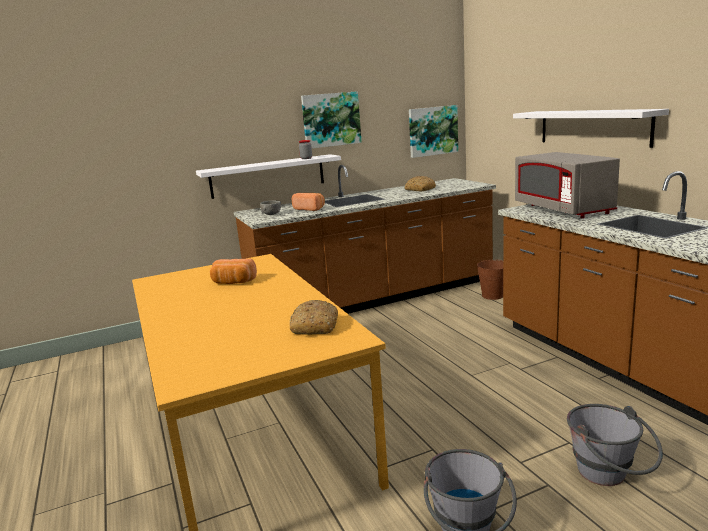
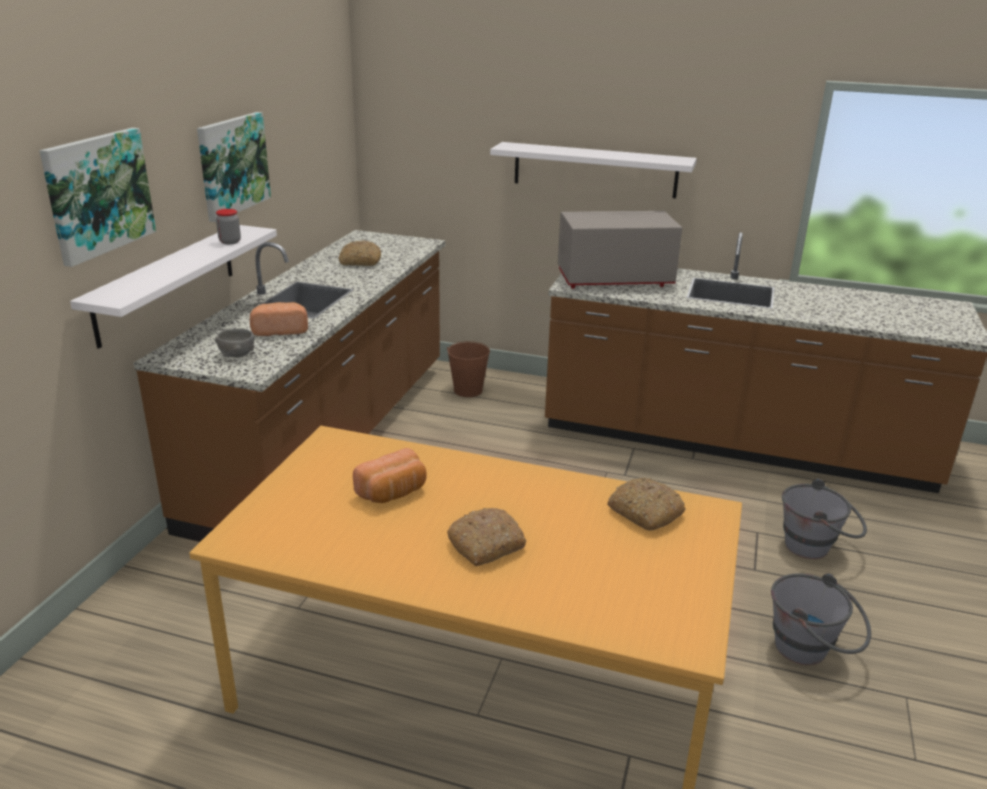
camera: 50 degrees left, 10 degrees up
picture [409,105,458,158] -> picture moved to [39,128,156,267]
grey microwave [515,152,620,218] -> grey microwave turned 150 degrees clockwise [558,211,682,289]
none -> bread [447,508,526,566]

